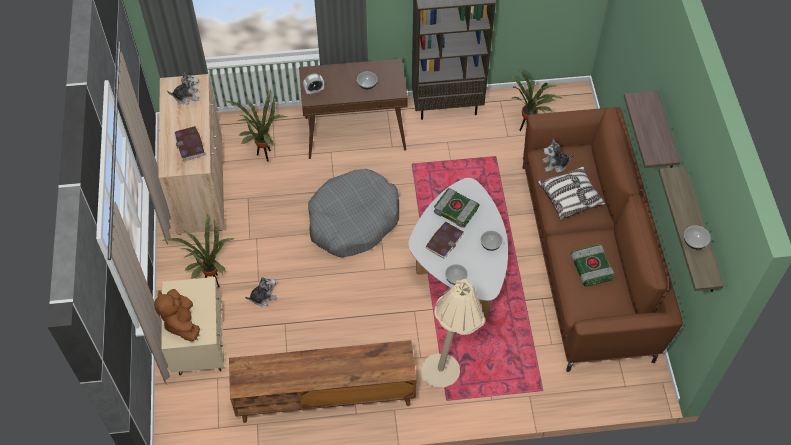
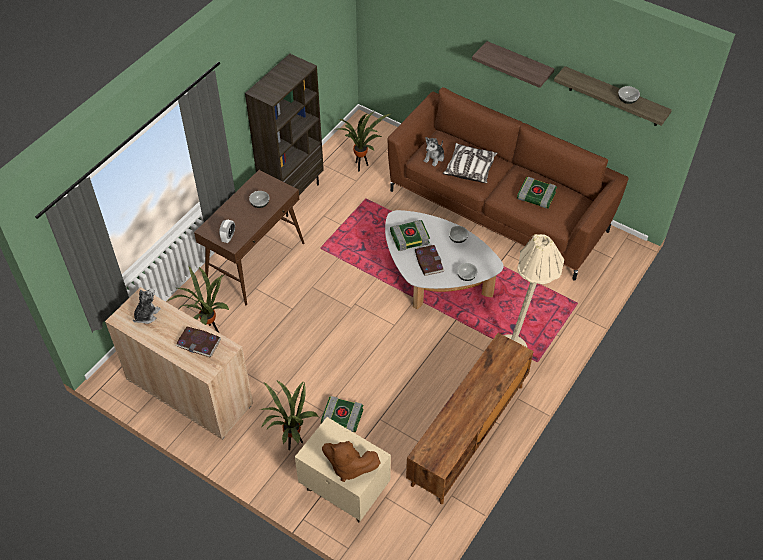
camera: 50 degrees left, 5 degrees down
plush toy [245,277,277,306] -> book [321,396,364,432]
grey dog bed [308,169,399,257] -> none

